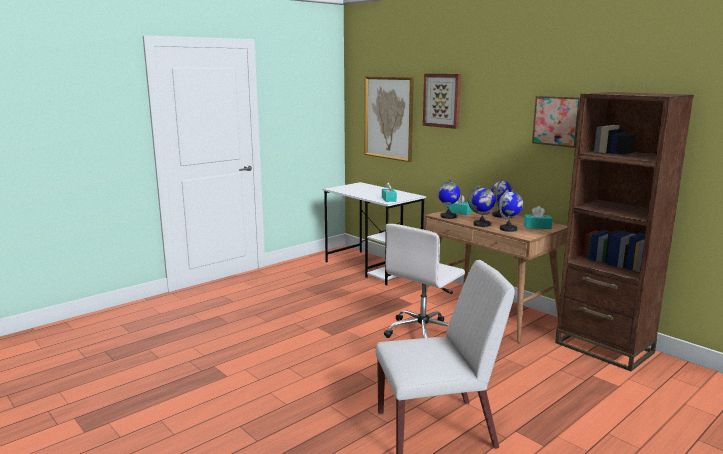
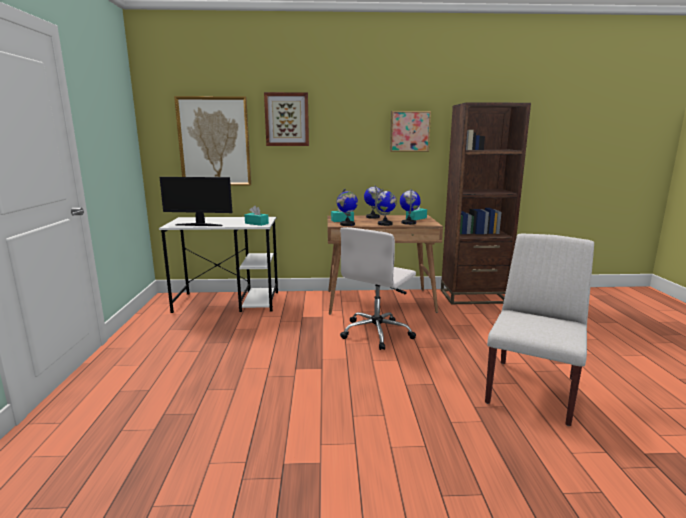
camera: 50 degrees left, 0 degrees up
white office chair [384,224,465,338] -> white office chair turned 45 degrees clockwise [340,227,416,350]
none -> monitor [160,177,233,226]

